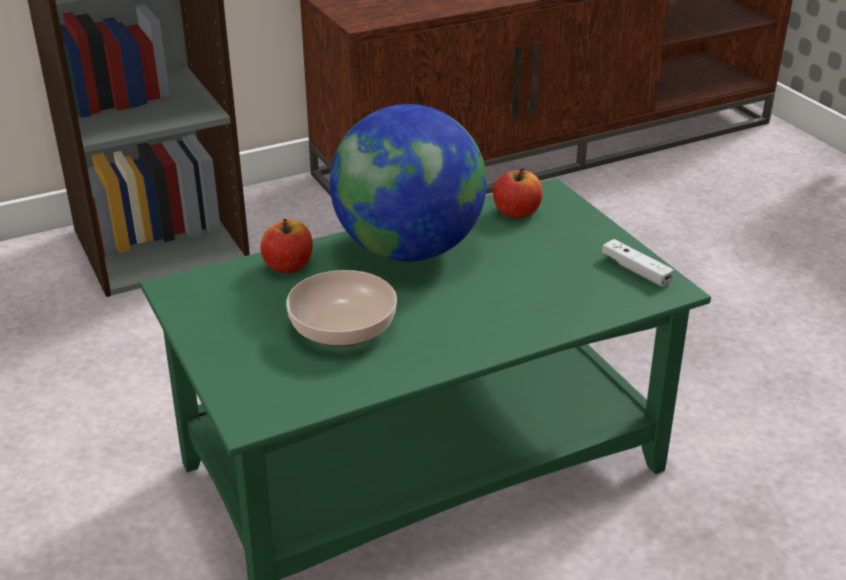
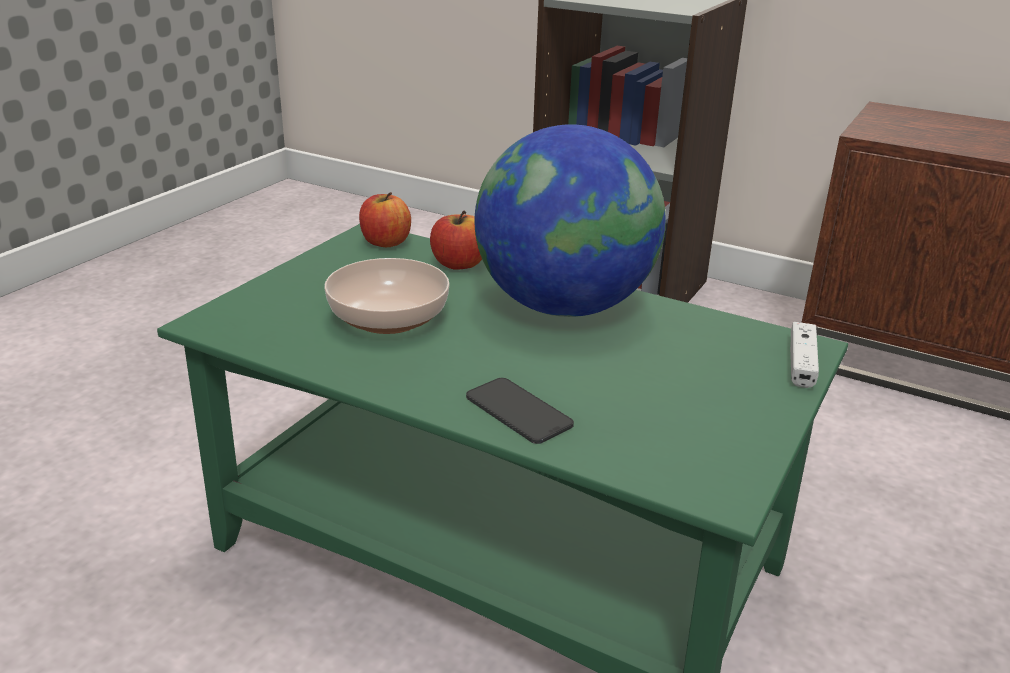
camera: 55 degrees right, 5 degrees down
apple [493,168,543,219] -> apple moved to [359,192,411,247]
white game controller [602,239,674,287] -> white game controller moved to [790,322,819,388]
none -> phone [466,378,574,444]

